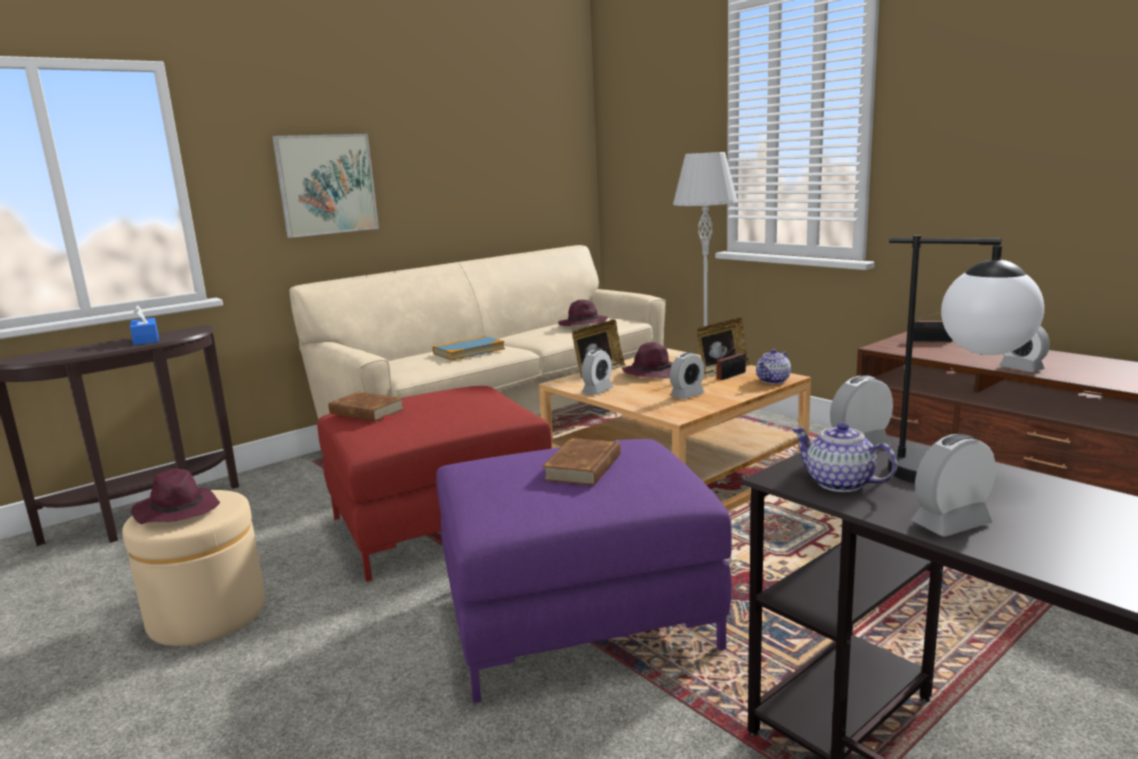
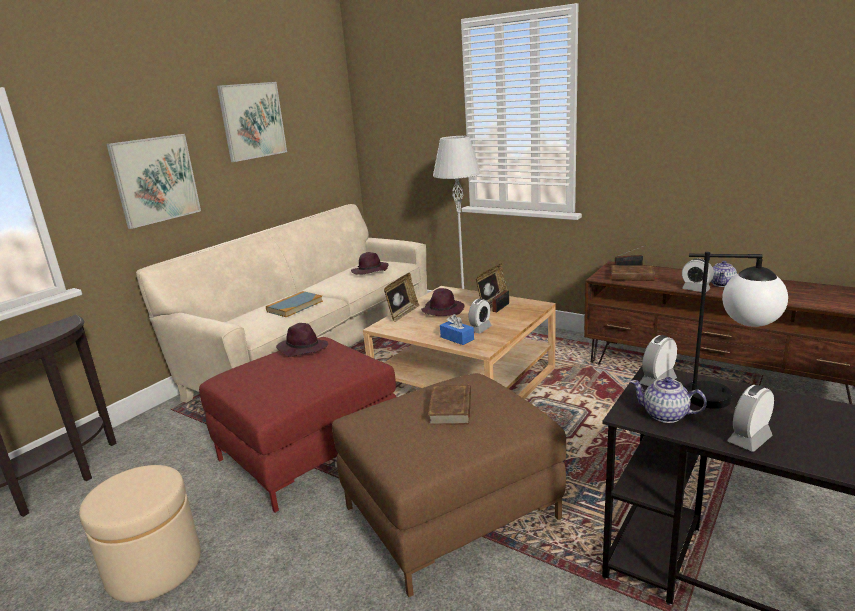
camera: 15 degrees left, 5 degrees up
blue tissue box [130,305,159,345] -> blue tissue box moved to [440,314,474,345]
purple hat [131,469,220,524] -> purple hat moved to [276,323,328,357]
brown book [329,392,405,421] -> brown book moved to [611,265,662,281]
purple ottoman [436,439,732,703] -> brown ottoman [332,373,566,597]
alarm clock [582,349,613,395] -> none
teapot [756,349,791,384] -> teapot moved to [711,261,737,287]
none -> picture [217,82,287,162]

